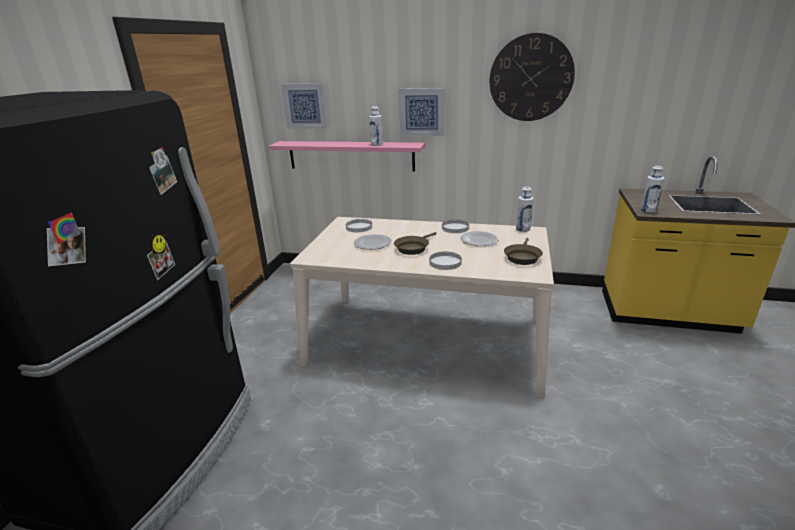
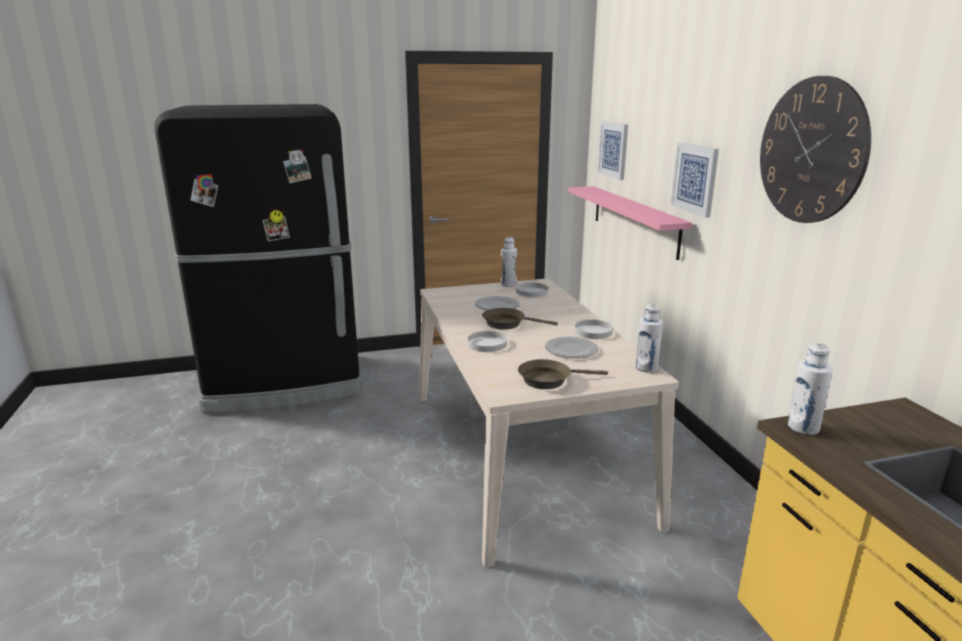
camera: 60 degrees right, 5 degrees down
white bottle [369,106,383,146] -> white bottle moved to [501,237,517,287]

